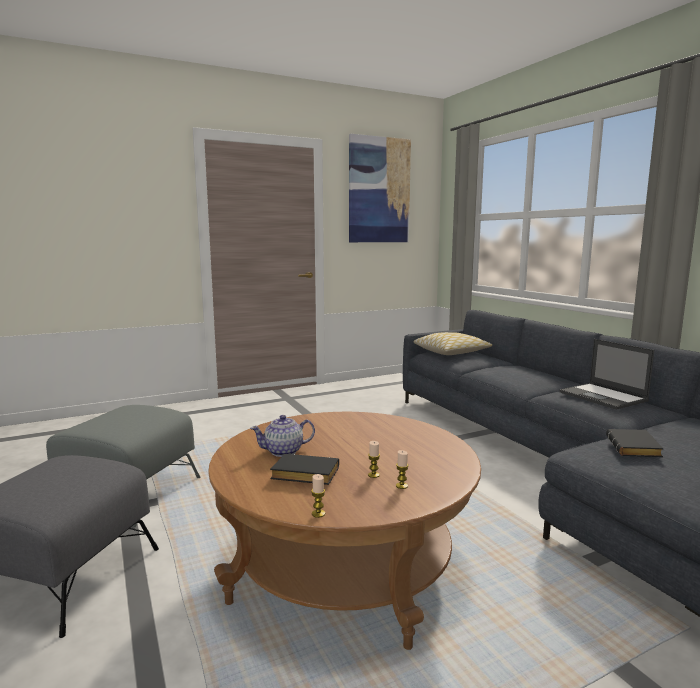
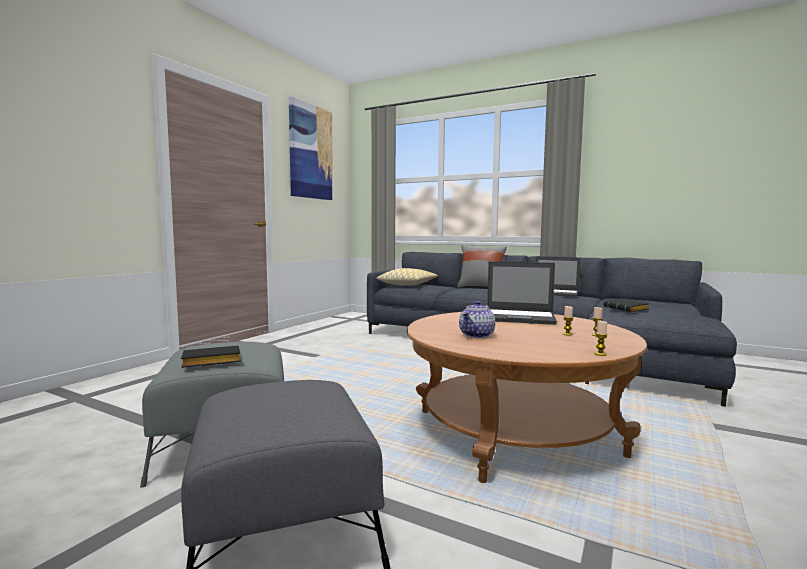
camera: 35 degrees left, 5 degrees down
black book [270,454,339,485] -> black book moved to [181,346,241,368]
none -> grey pillow [457,246,507,288]
none -> laptop [487,261,557,325]

